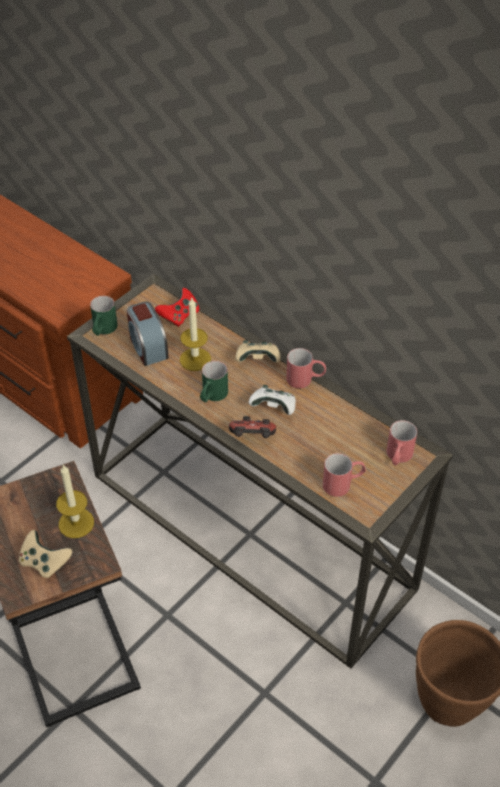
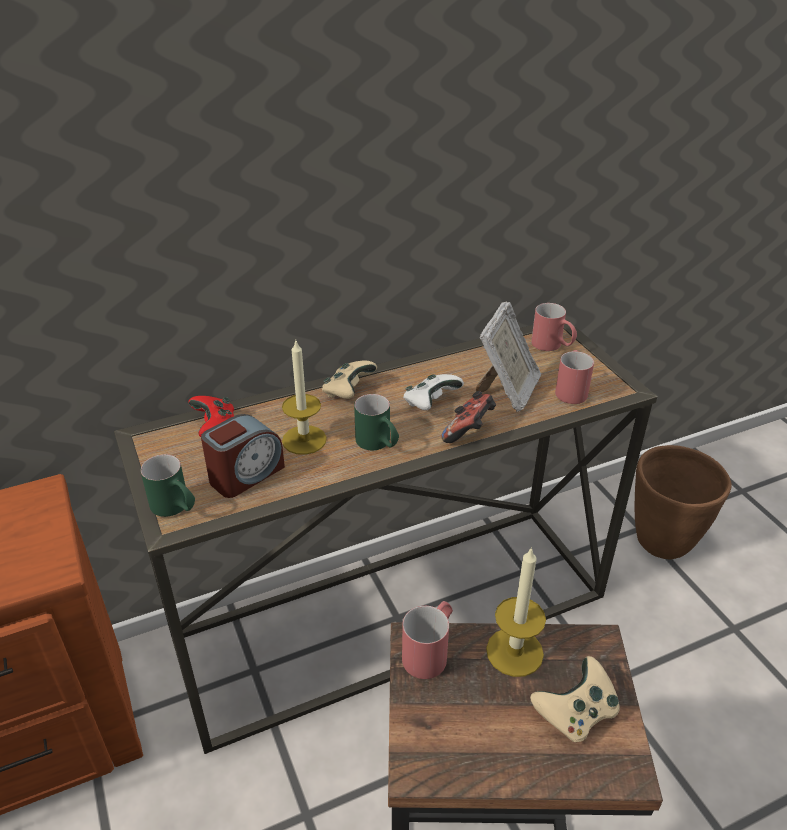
camera: 65 degrees left, 10 degrees down
alarm clock [127,301,169,366] -> alarm clock turned 45 degrees counterclockwise [201,414,285,498]
red mug [286,348,326,388] -> red mug moved to [402,601,453,679]
none -> picture frame [476,301,541,412]

